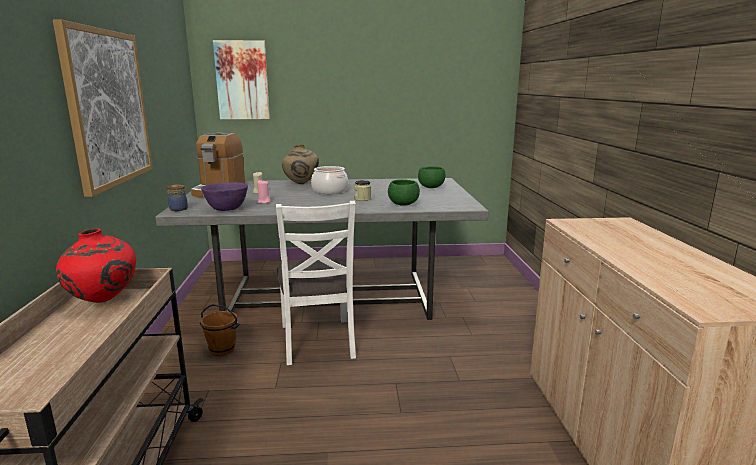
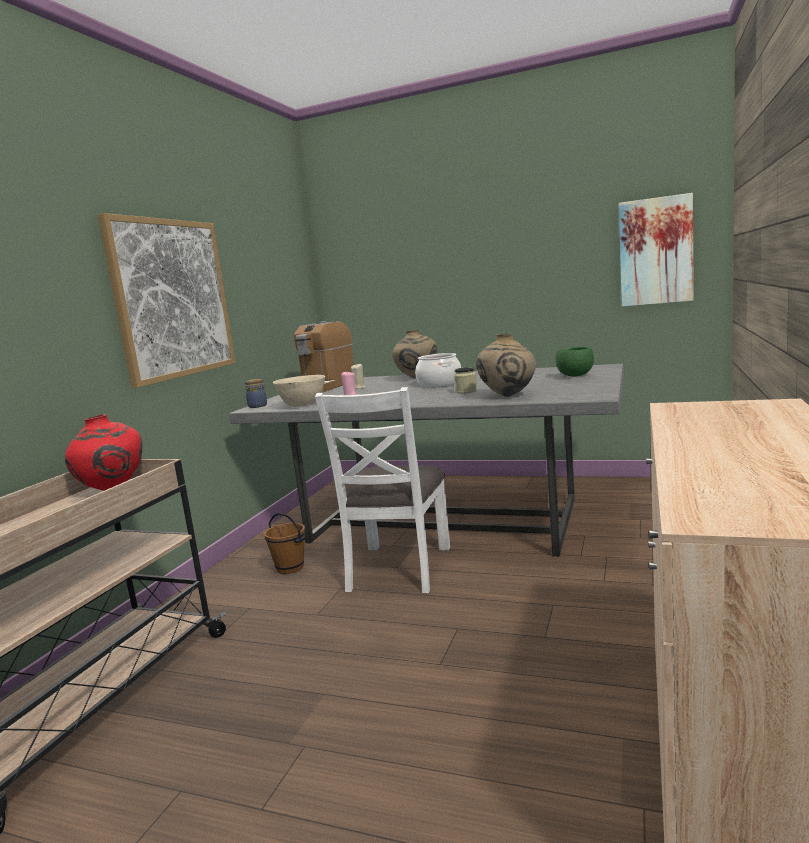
camera: 25 degrees right, 5 degrees down
purple bowl [201,182,248,211] -> beige bowl [273,375,325,407]
picture [213,40,270,119] -> picture moved to [619,193,694,307]
green bowl [388,179,420,206] -> beige vase [476,334,536,397]

